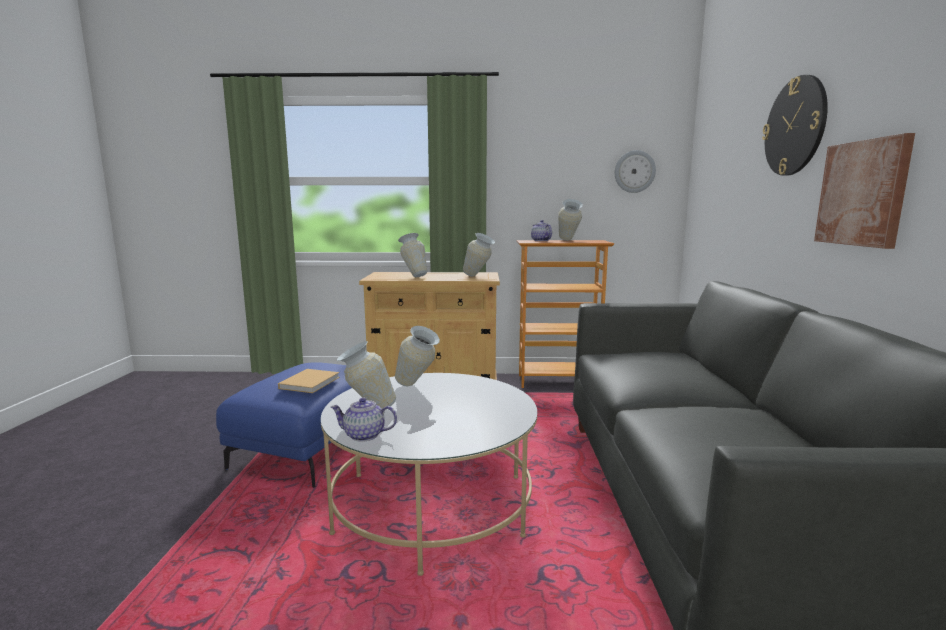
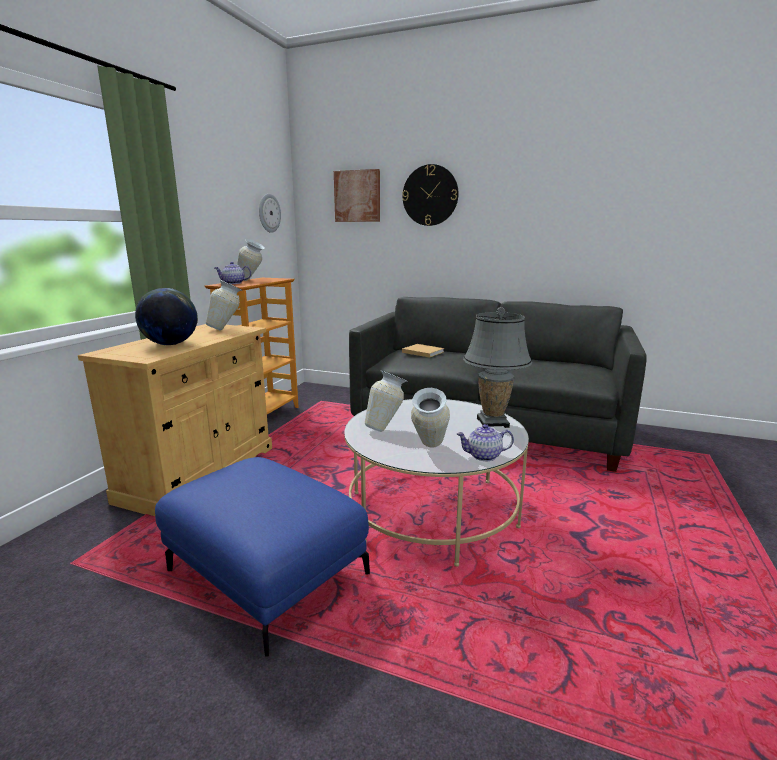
camera: 70 degrees left, 5 degrees up
beige book [278,369,340,393] -> beige book moved to [402,344,444,358]
teapot [331,397,397,442] -> teapot turned 60 degrees clockwise [457,424,514,461]
vase [398,233,427,277] -> globe [135,288,198,345]
picture [814,133,915,249] -> picture moved to [334,169,380,222]
none -> grey table lamp [463,307,532,428]

